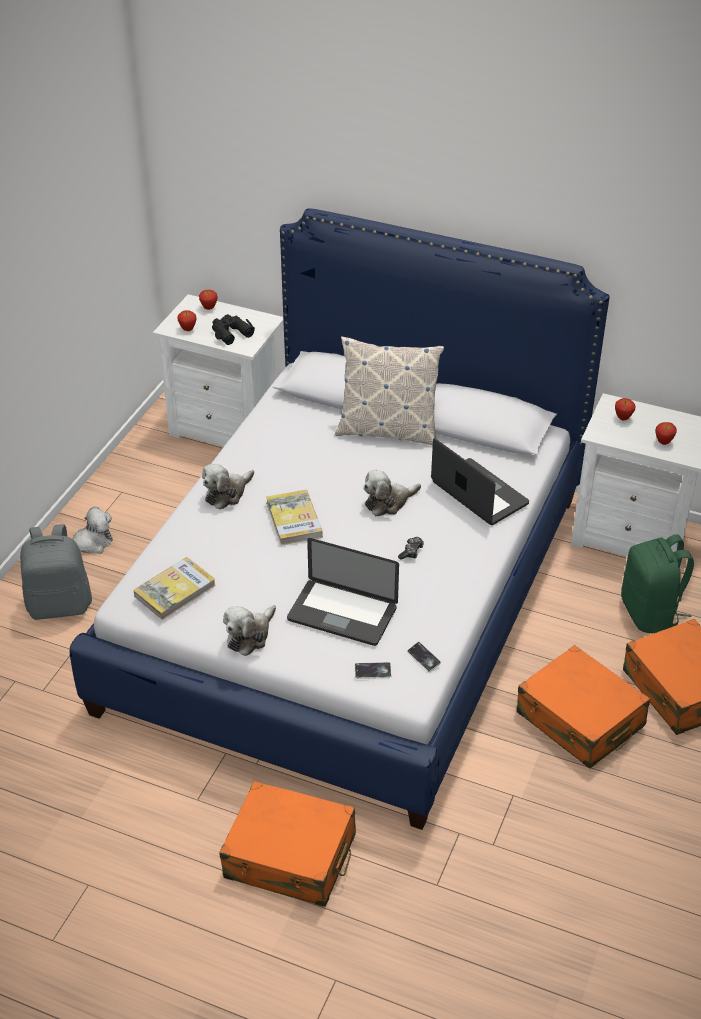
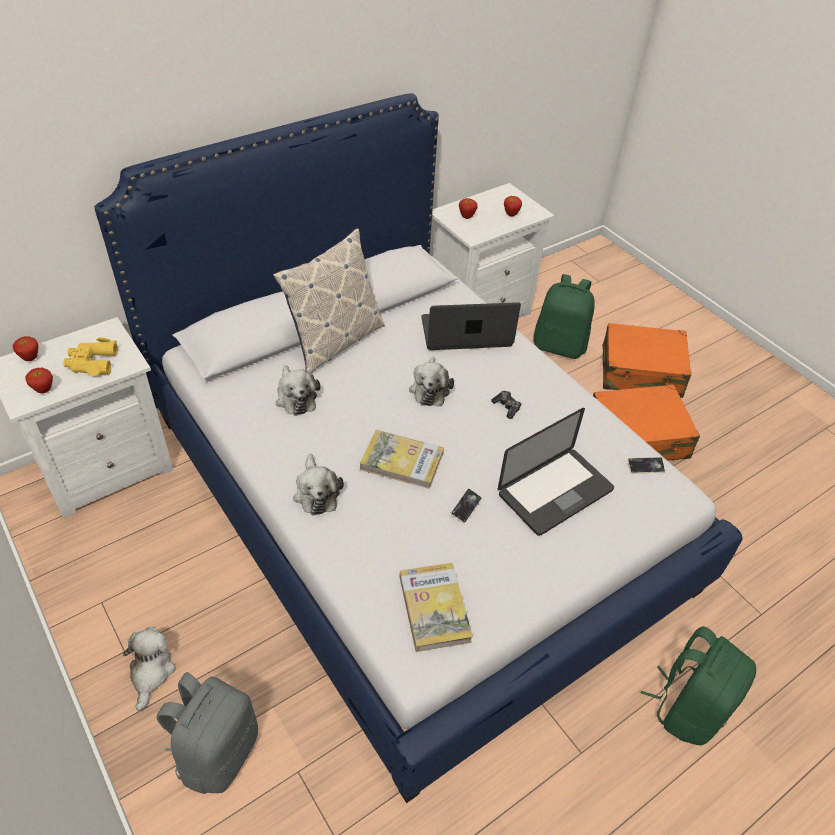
camera: 60 degrees left, 5 degrees up
black binoculars [212,314,255,345] -> yellow binoculars [63,337,118,376]
orange suitcase [219,781,356,907] -> green backpack [641,626,756,745]
plush toy [223,605,276,656] -> plush toy moved to [276,365,320,416]
phone [355,662,391,679] -> phone moved to [451,489,482,523]

